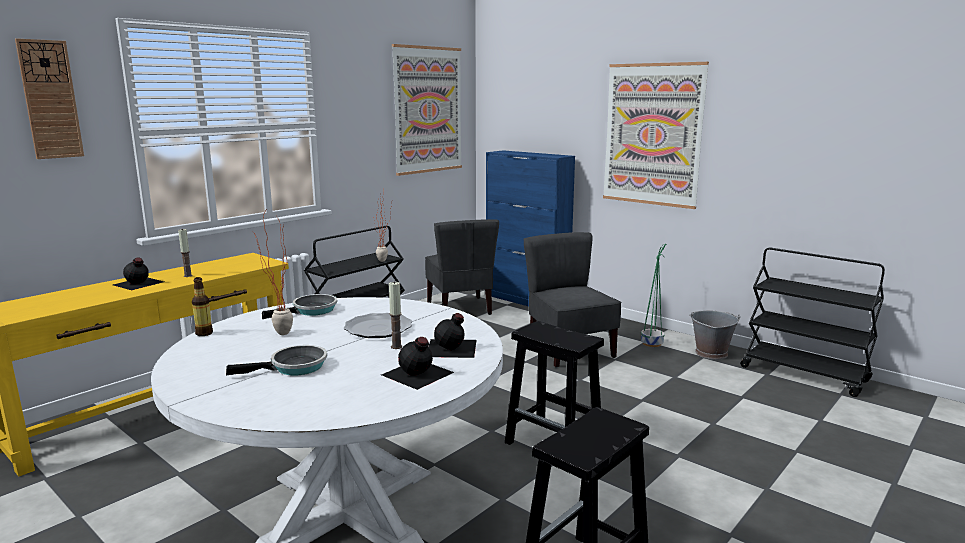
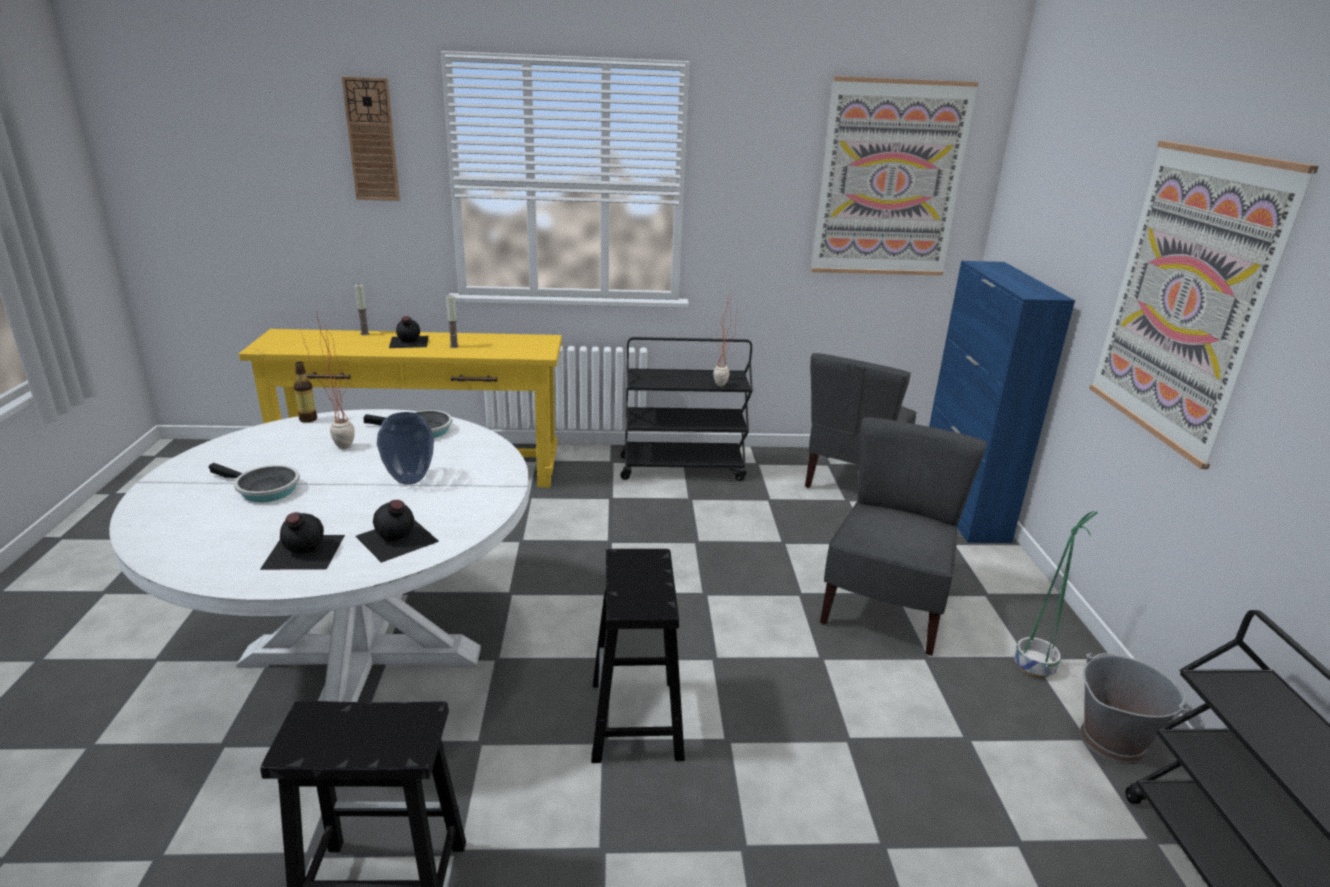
camera: 45 degrees right, 10 degrees up
plate [344,313,412,338] -> vase [377,412,434,485]
candle [389,281,403,349] -> candle moved to [355,284,370,335]

